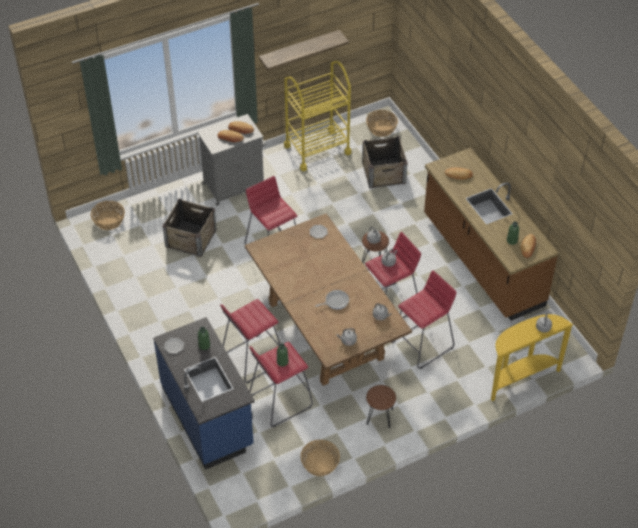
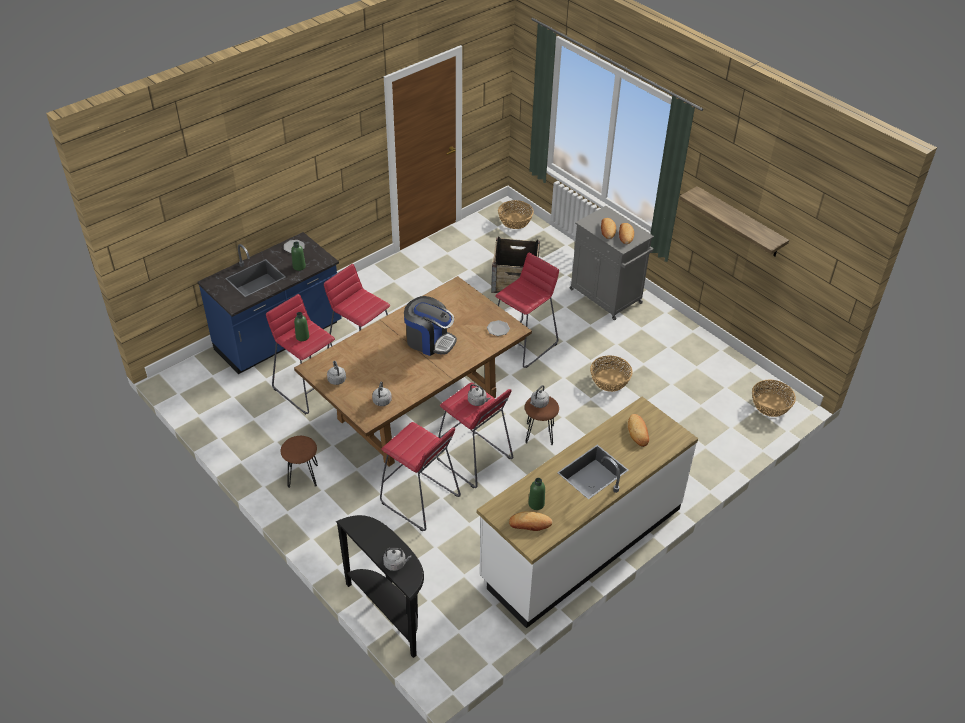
camera: 75 degrees right, 5 degrees down
yellow cart [284,61,351,171] -> none
basket [300,440,340,476] -> basket moved to [590,355,633,392]
frying pan [315,290,349,309] -> none
crate [362,136,408,188] -> none
brown counter [424,148,559,321] -> white counter [477,397,698,628]
yellow console table [491,314,573,401] -> black console table [336,515,424,658]
none -> coffee machine [404,296,457,356]

